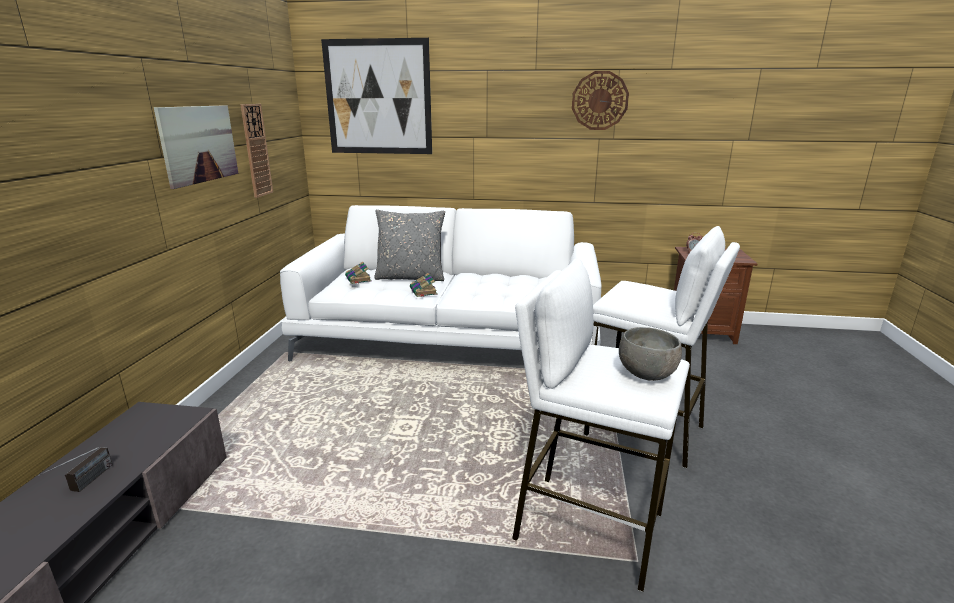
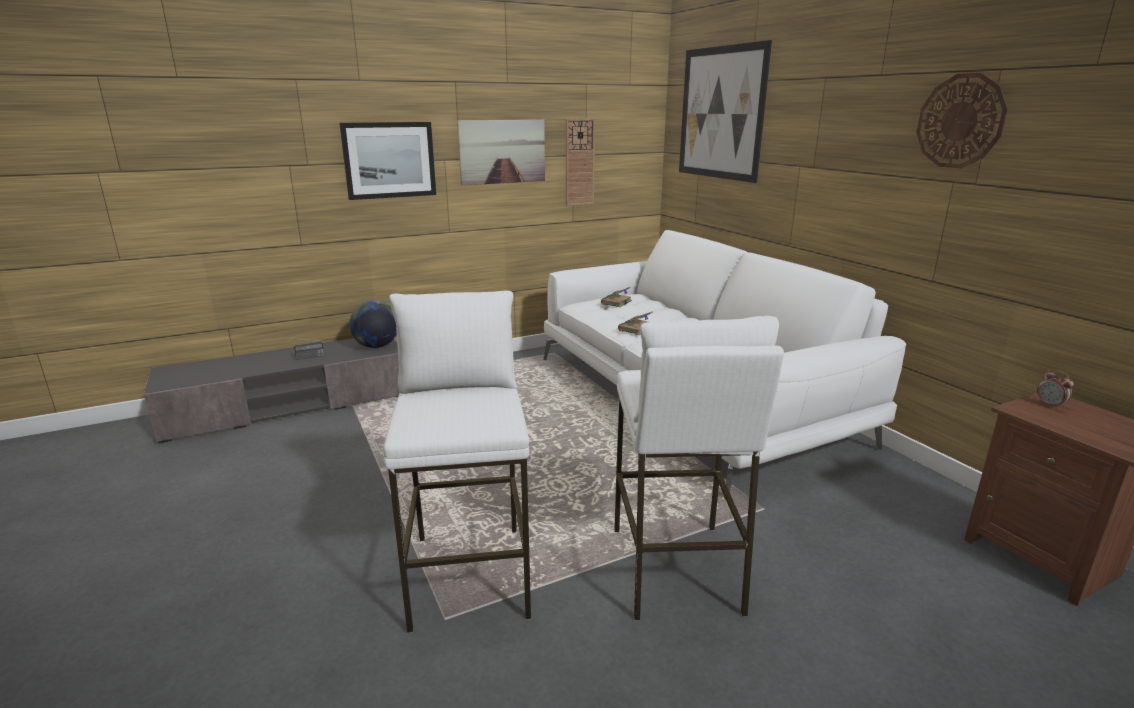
camera: 55 degrees right, 0 degrees up
grey pillow [374,210,445,281] -> none
grey bowl [619,327,682,381] -> none
none -> picture [339,122,436,200]
none -> globe [349,301,397,348]

